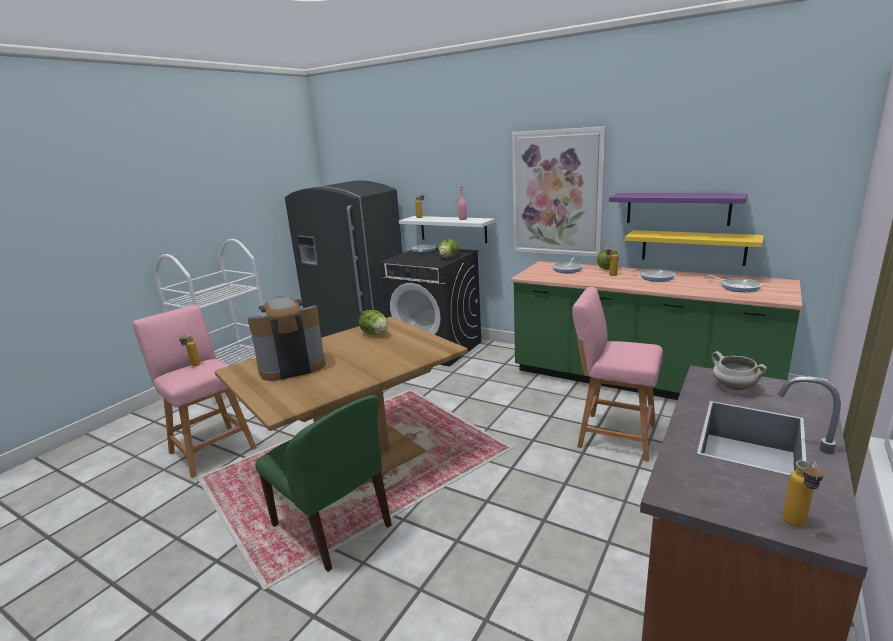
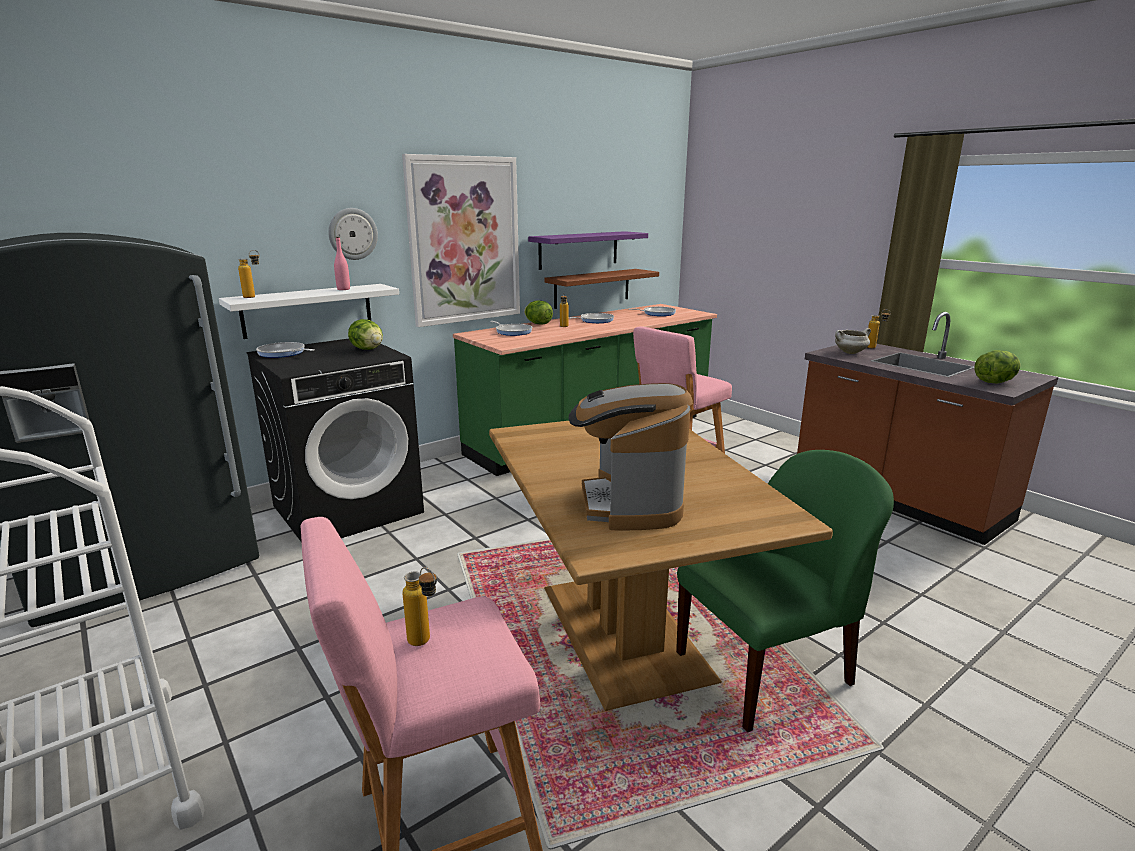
camera: 70 degrees left, 0 degrees up
lettuce [359,310,388,335] -> lettuce moved to [975,350,1020,384]
yellow shelf [625,230,764,266] -> brown shelf [544,269,659,309]
bottle [782,460,823,527] -> bottle moved to [867,309,891,348]
none -> wall clock [328,208,378,260]

